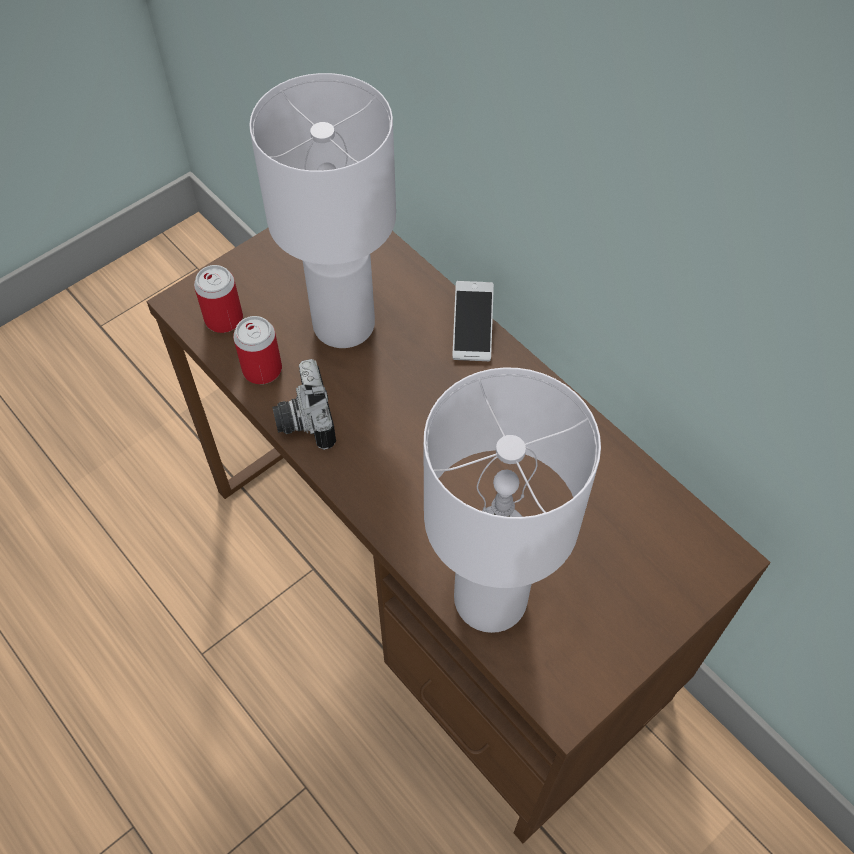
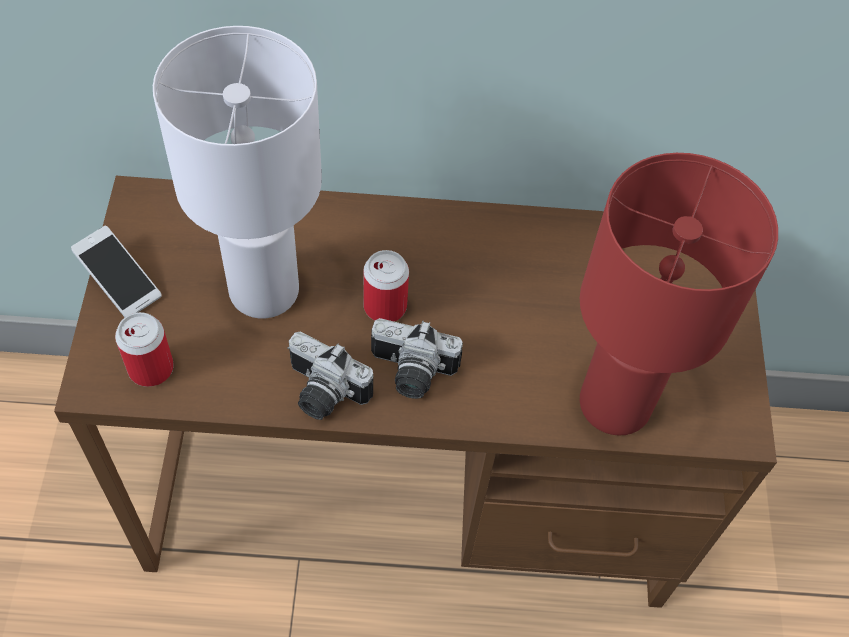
camera: 50 degrees left, 0 degrees up
can [233,316,282,384] -> can moved to [363,250,409,321]
white table lamp [424,367,601,633] -> red table lamp [580,153,778,436]
phone [452,281,494,361] -> phone moved to [71,225,161,317]
none -> camera [371,318,463,399]

